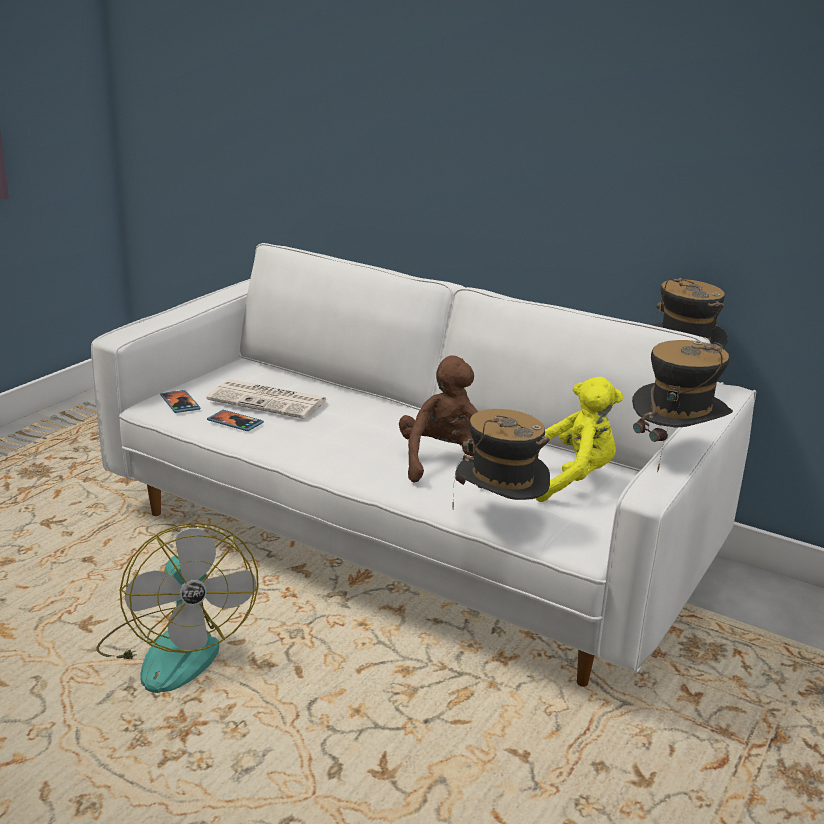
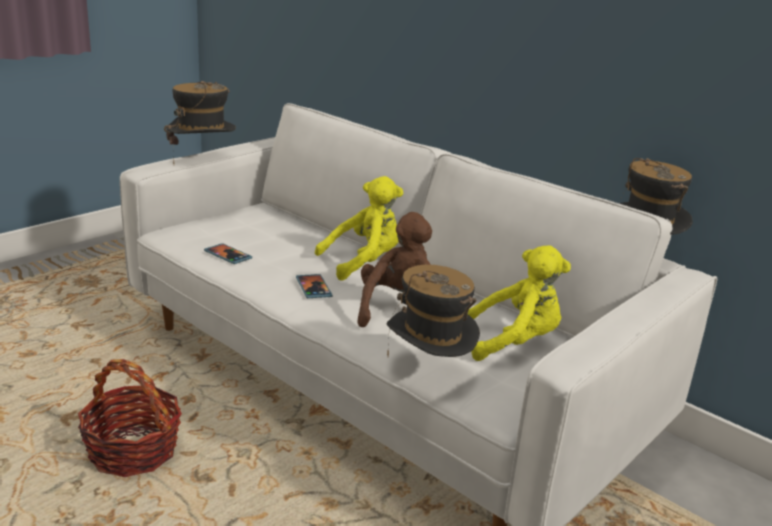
camera: 10 degrees right, 0 degrees up
fan [96,522,258,693] -> basket [78,359,182,477]
phone [160,390,201,413] -> phone moved to [296,274,333,298]
newspaper [206,379,327,419] -> none
hat [632,340,733,473] -> hat moved to [164,81,236,164]
none -> yellow plush toy [315,176,403,281]

